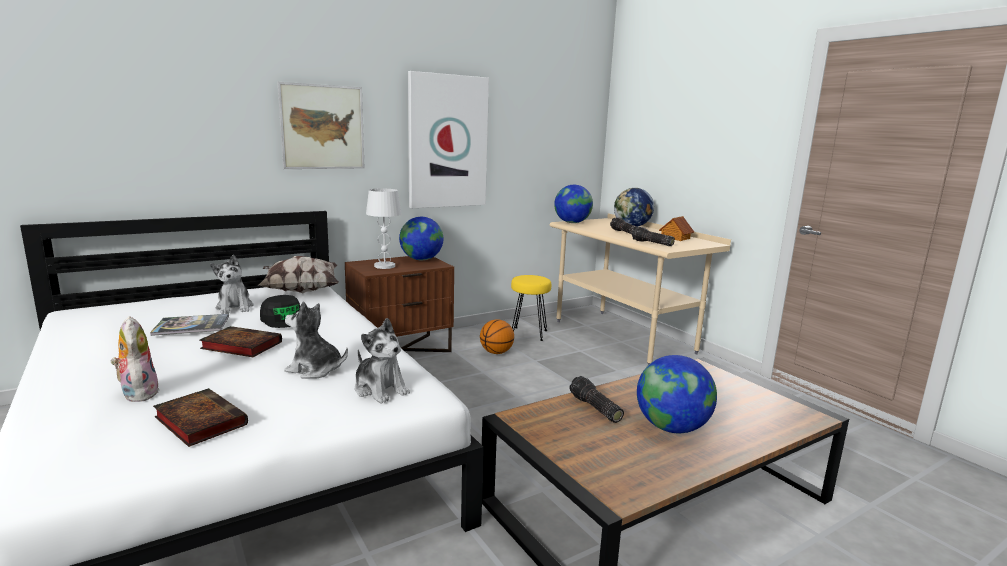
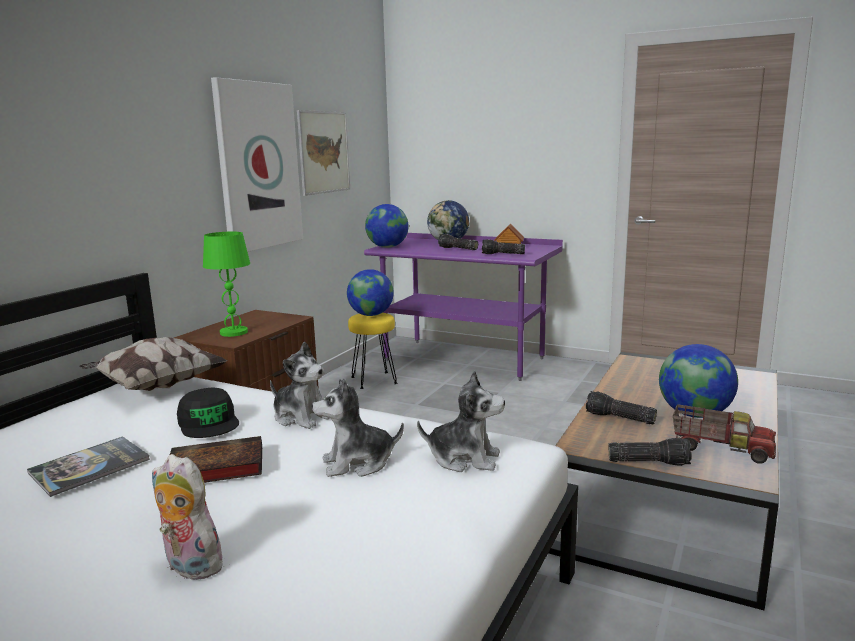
camera: 30 degrees left, 0 degrees up
book [153,388,248,447] -> none
plush toy [210,255,254,314] -> plush toy moved to [270,342,329,429]
black cap [260,295,300,328] -> black cap turned 45 degrees clockwise [177,387,239,438]
picture [277,82,365,169] -> picture moved to [297,110,350,196]
white table lamp [366,189,401,269] -> green table lamp [203,232,250,337]
globe [399,217,443,260] -> globe moved to [347,269,394,316]
basketball [480,319,514,354] -> none
beige desk [550,213,731,365] -> purple desk [364,233,563,381]
none -> flashlight [608,438,692,466]
none -> toy truck [673,404,776,464]

